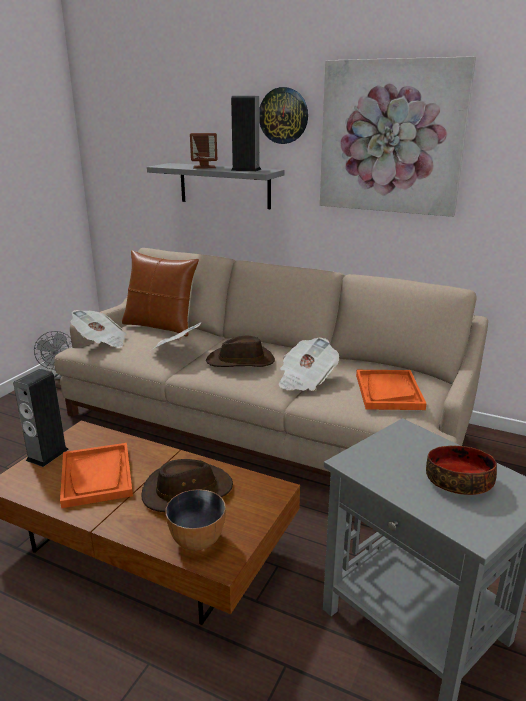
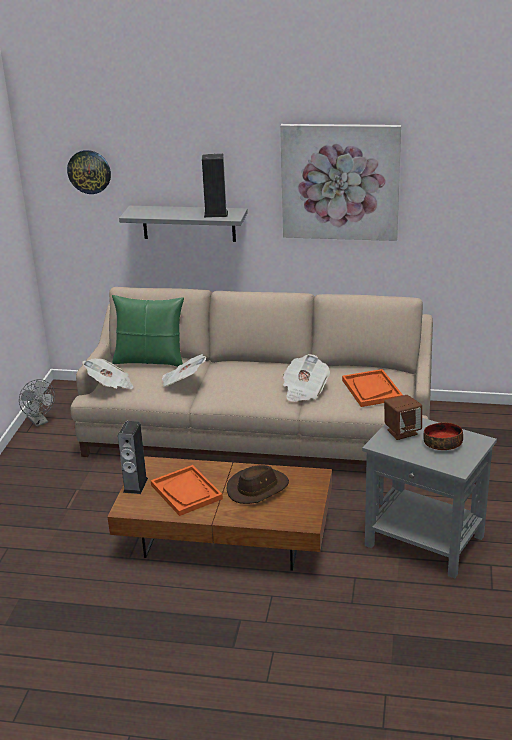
camera: 15 degrees left, 5 degrees up
brown pillow [122,250,199,337] -> green pillow [112,295,184,367]
bowl [165,489,226,551] -> none
brown speaker [190,133,217,169] -> brown speaker moved to [384,395,422,440]
brown hat [206,336,275,367] -> none
wall clock [259,87,308,144] -> wall clock moved to [67,150,111,194]

